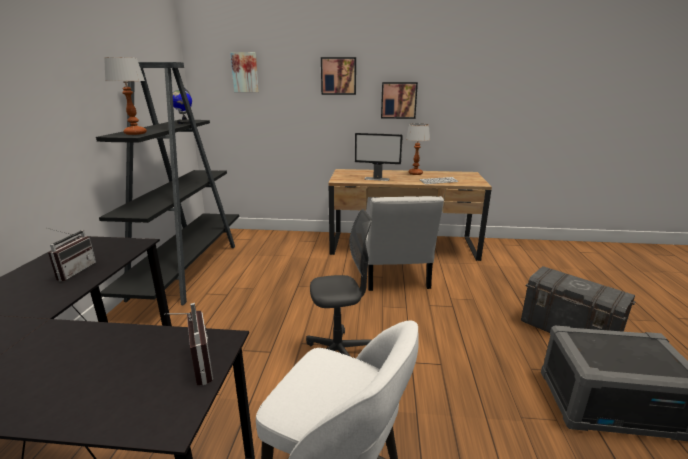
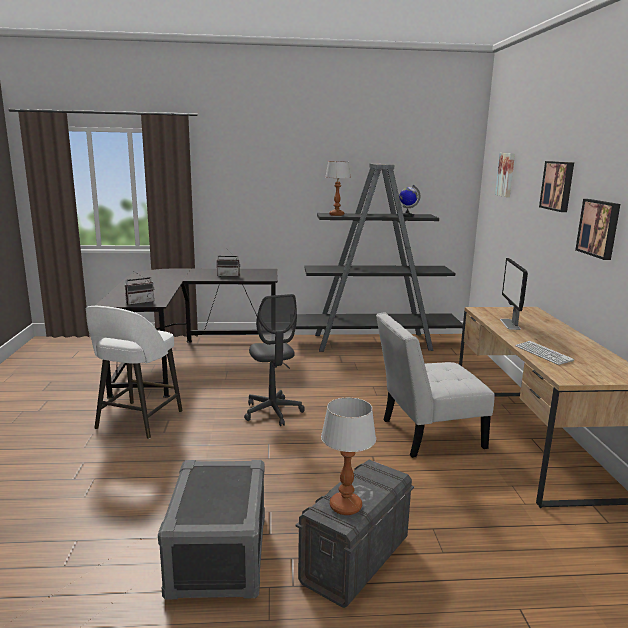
camera: 80 degrees right, 5 degrees down
table lamp [406,123,430,175] -> table lamp moved to [321,397,376,515]

